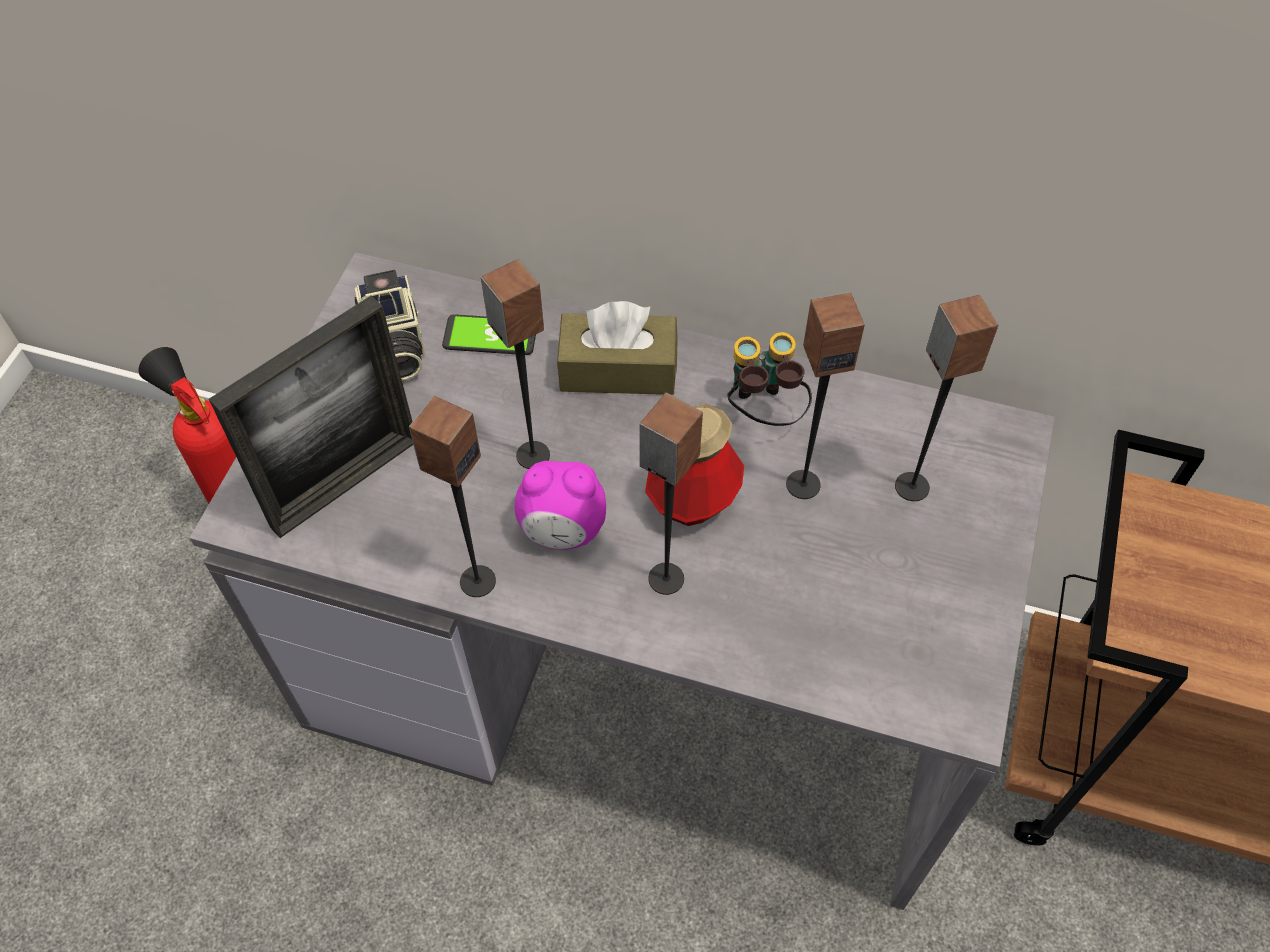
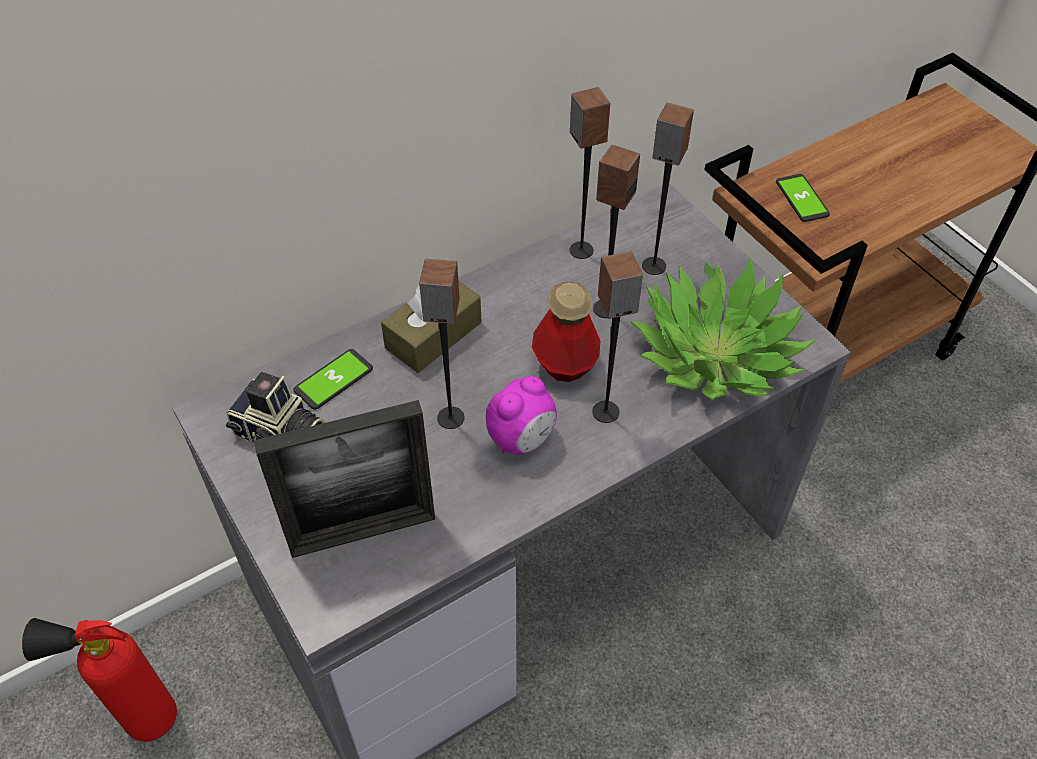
camera: 50 degrees left, 5 degrees down
picture frame [209,296,413,538] -> picture frame turned 75 degrees clockwise [254,400,435,558]
speaker [409,396,496,597] -> speaker moved to [570,87,610,259]
binoculars [727,332,812,426] -> none
none -> potted plant [630,258,816,400]
none -> phone [776,174,830,222]

